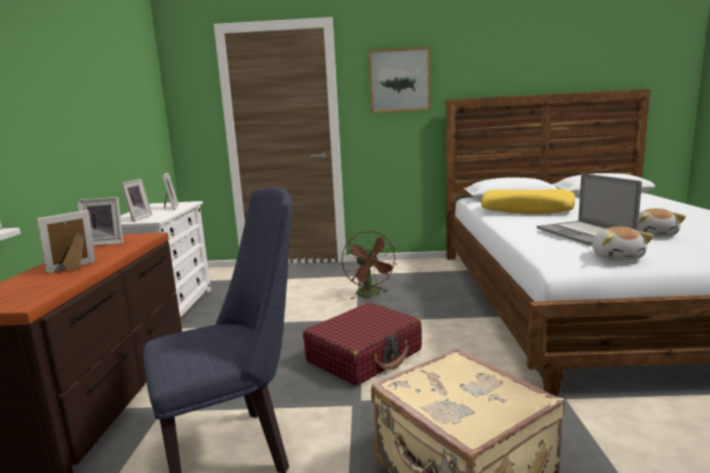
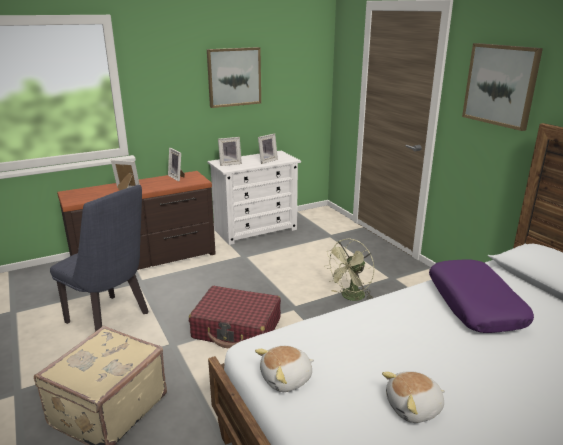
camera: 60 degrees right, 10 degrees up
brown fan [342,231,397,299] -> green fan [325,239,374,301]
yellow pillow [481,189,575,214] -> purple pillow [429,259,534,333]
laptop [537,173,642,245] -> none
none -> picture [207,47,261,108]

